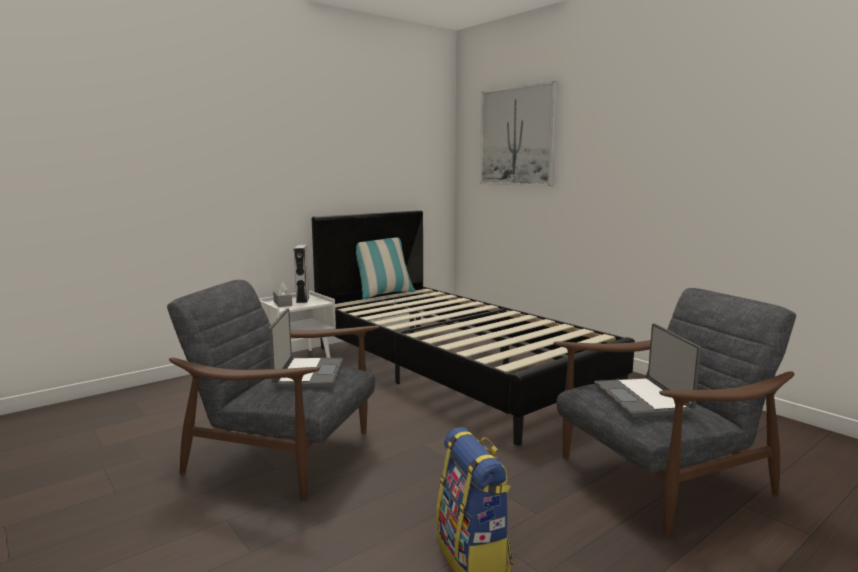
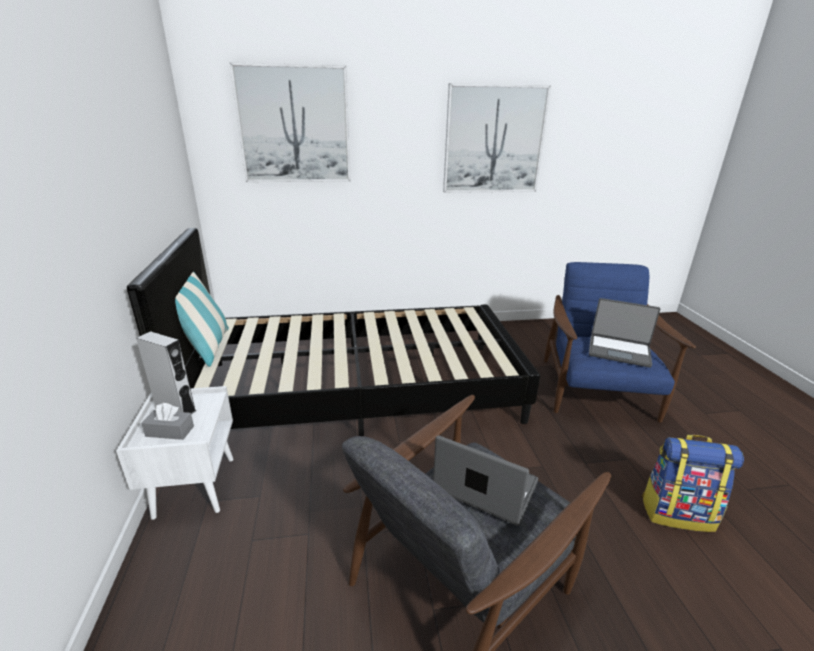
camera: 60 degrees left, 15 degrees up
grey armchair [553,288,796,536] -> blue armchair [544,262,696,423]
none -> picture [443,83,551,193]

